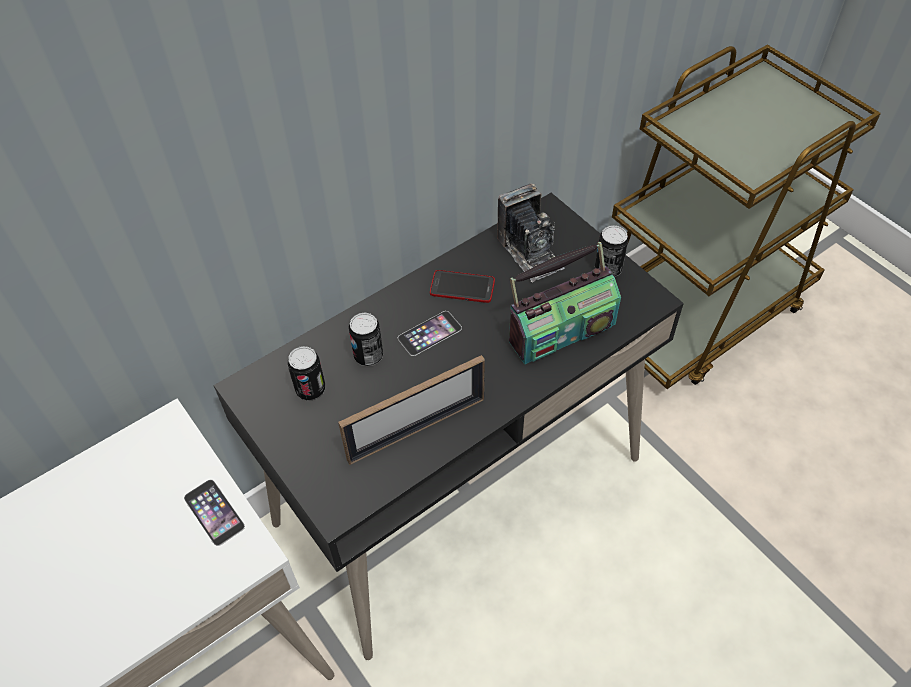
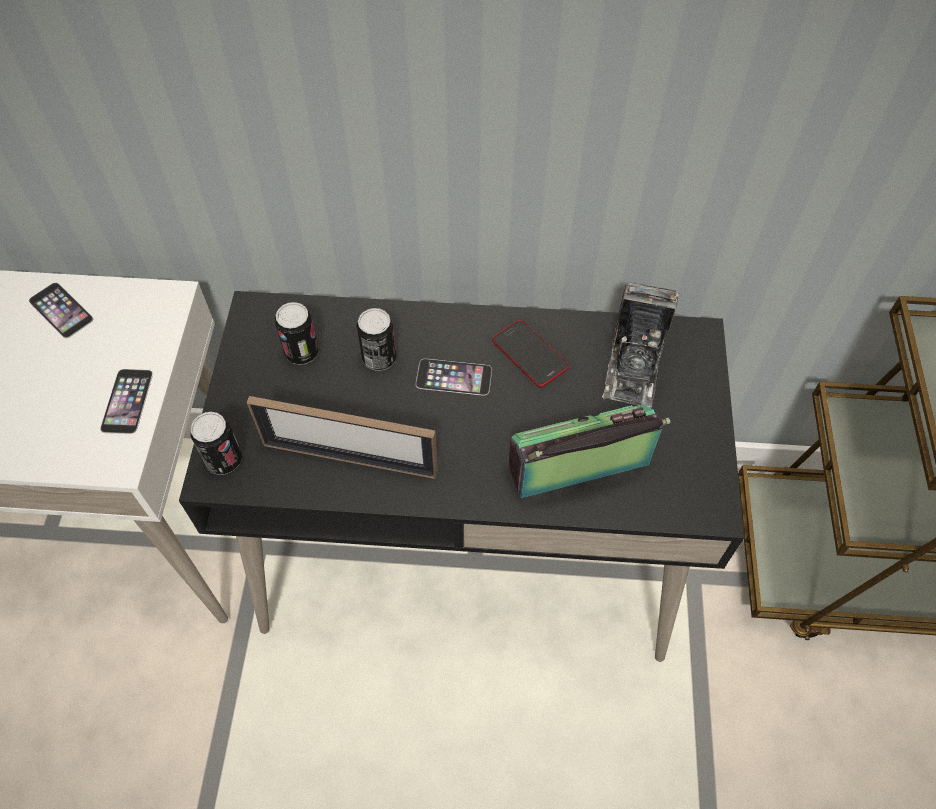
camera: 40 degrees right, 5 degrees up
radio [509,242,621,364] -> radio turned 150 degrees clockwise [508,404,670,498]
can [595,225,629,277] -> can moved to [190,412,242,475]
none -> phone [29,282,93,338]

